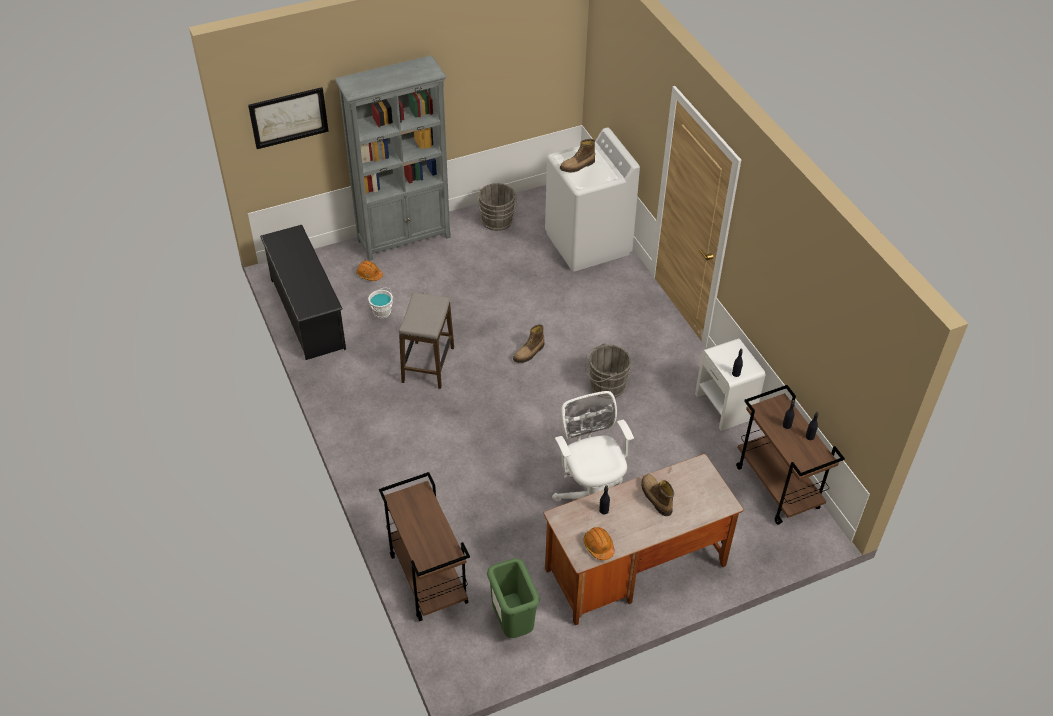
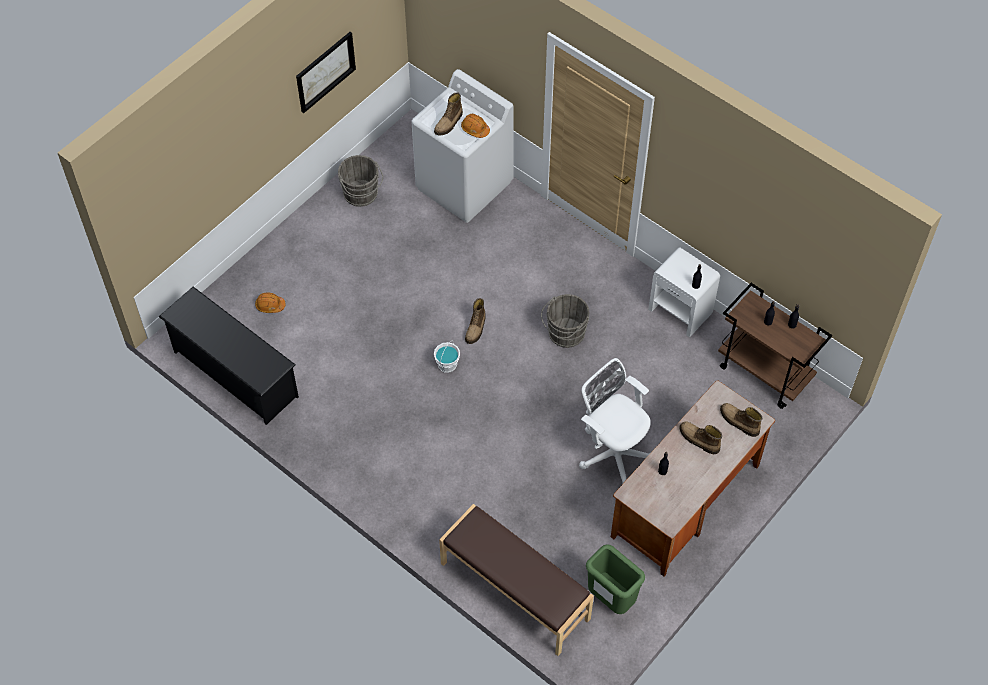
camera: 25 degrees left, 10 degrees up
picture [248,87,329,149] -> picture moved to [296,32,356,113]
grey bookcase [335,55,451,261] -> none
white bucket [368,288,393,318] -> white bucket moved to [434,340,460,373]
brown cart [379,472,470,621] -> brown bench [439,504,594,656]
stool [399,293,454,389] -> none
orange hard hat [583,527,615,560] -> orange hard hat moved to [461,114,490,138]
none -> boot [720,403,762,437]

